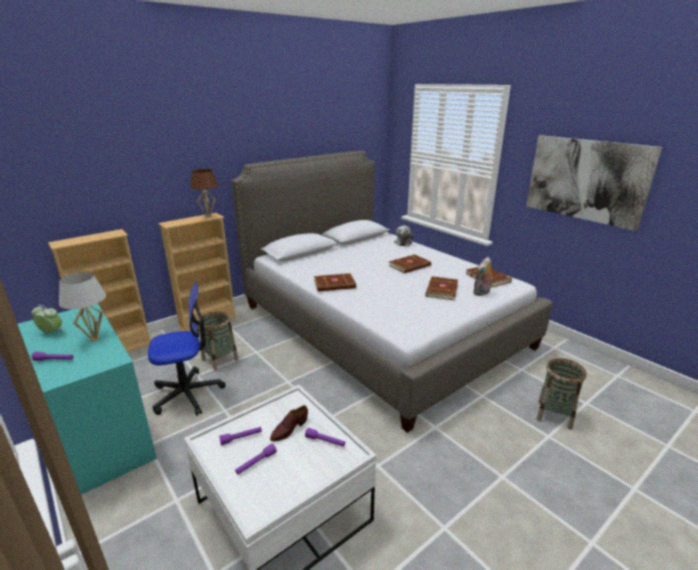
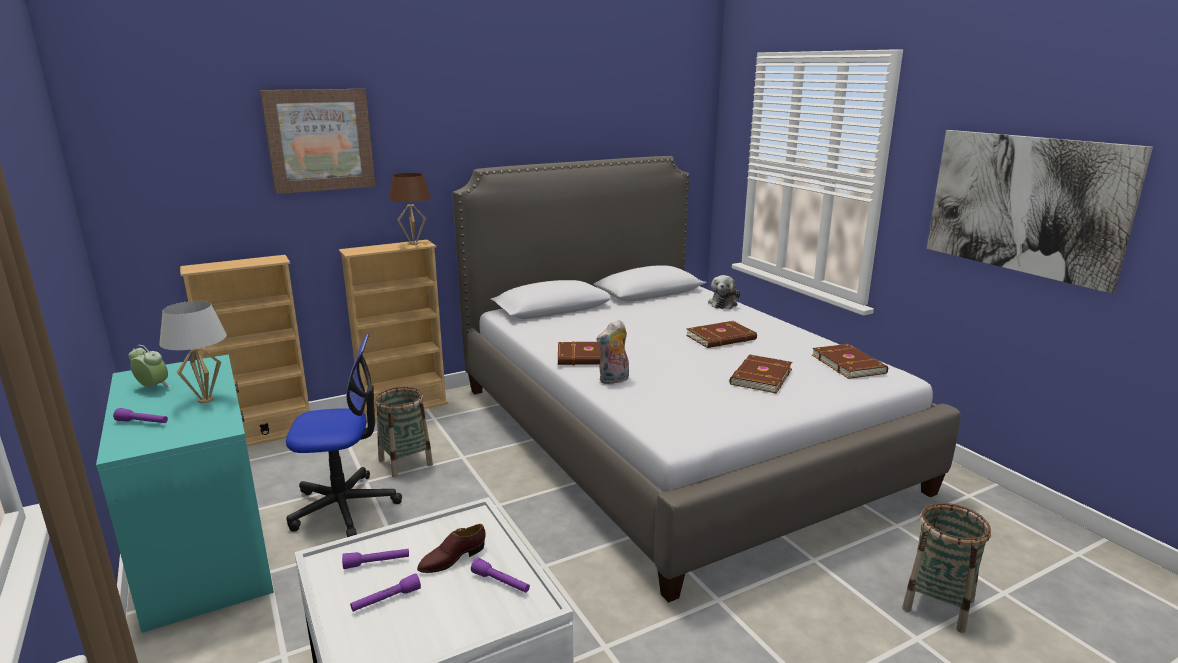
camera: 10 degrees right, 5 degrees down
plush toy [473,257,493,296] -> plush toy moved to [596,320,629,384]
none -> picture [260,89,376,194]

